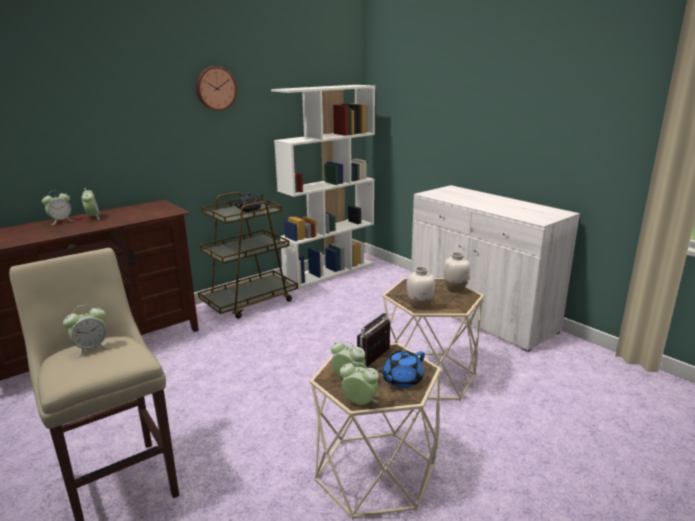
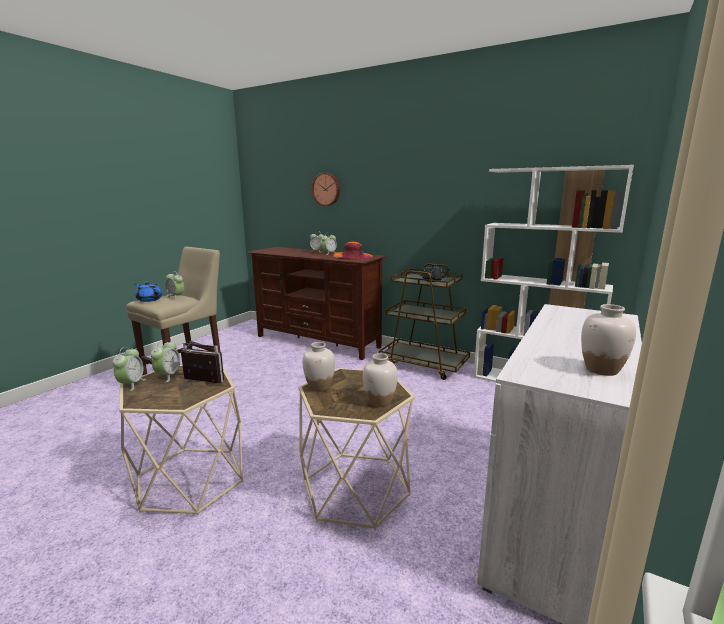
camera: 70 degrees right, 5 degrees down
wall clock [196,66,237,111] -> wall clock moved to [312,173,340,206]
blue teapot [379,351,425,388] -> blue teapot moved to [135,282,162,302]
none -> orange hat [333,242,373,260]
none -> white vase [581,304,636,376]

